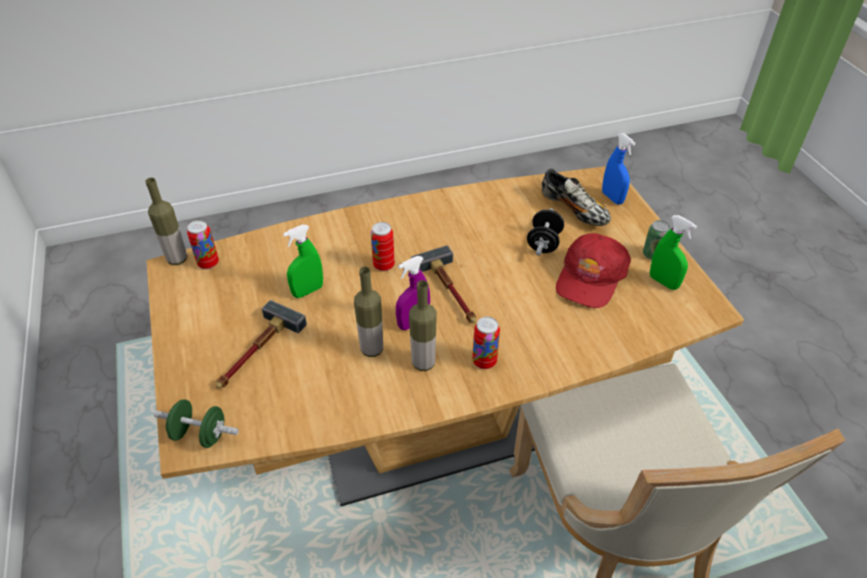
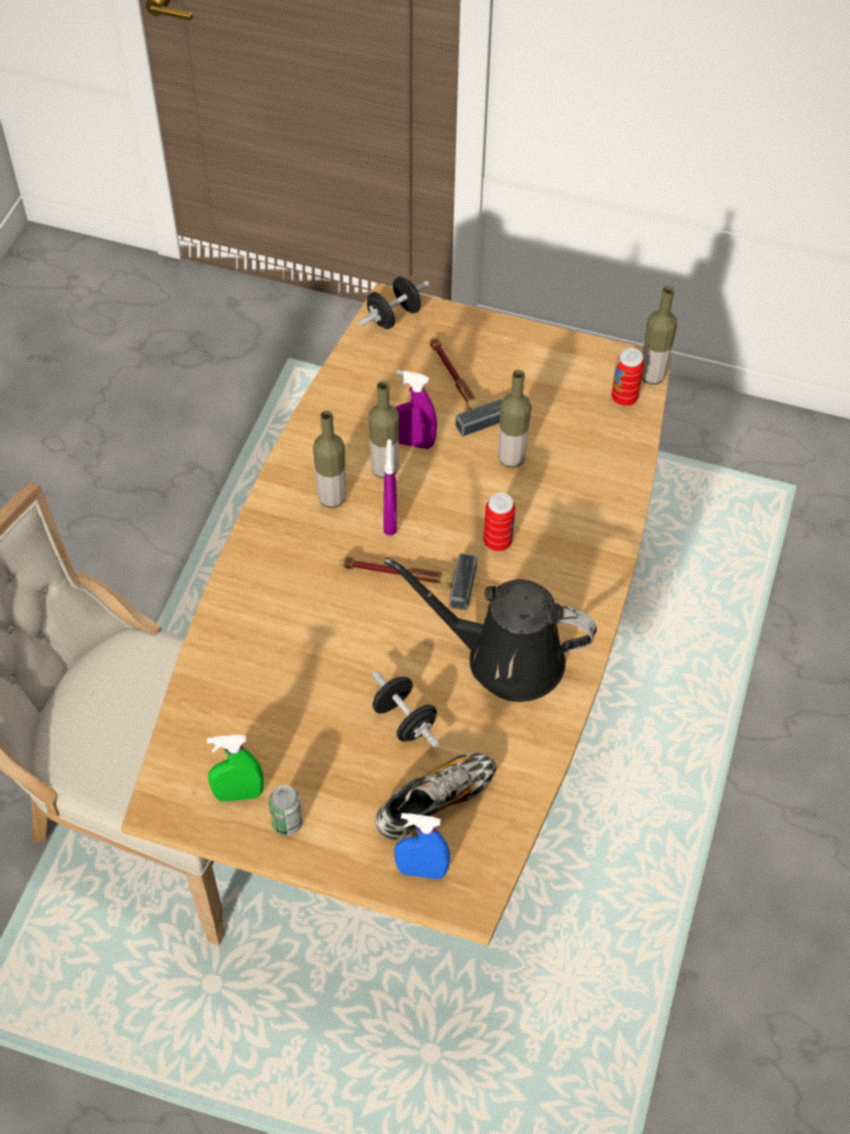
camera: 125 degrees right, 10 degrees up
green dumbbell [154,399,239,448] -> black dumbbell [359,277,429,329]
green spray bottle [283,225,323,298] -> bottle [498,370,531,468]
can [472,317,500,369] -> none
shoe [542,169,611,226] -> shoe turned 150 degrees clockwise [375,753,496,840]
red cap [556,233,631,308] -> none
none -> black watering can [384,557,597,702]
none -> purple spray bottle [395,370,437,449]

